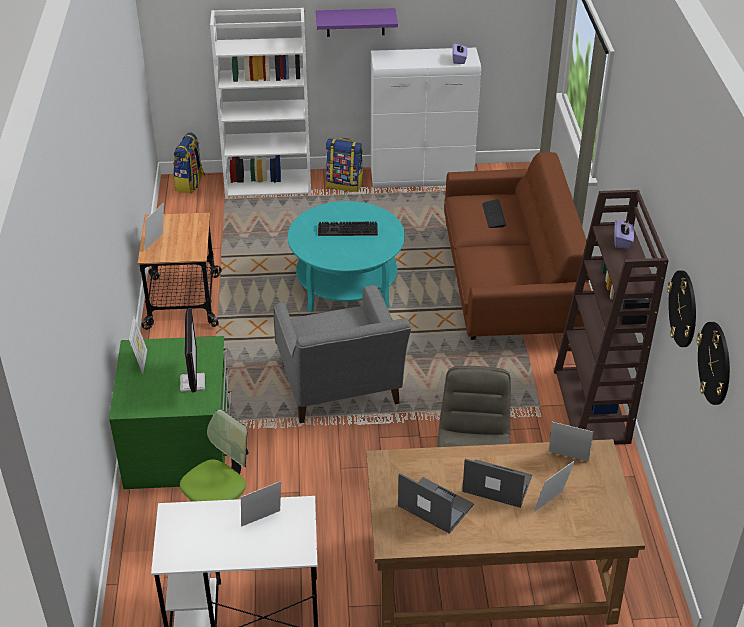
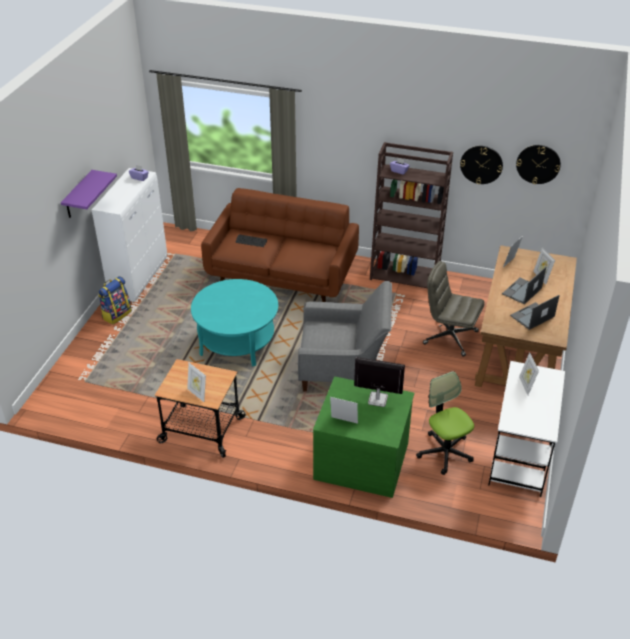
camera: 70 degrees left, 0 degrees up
backpack [173,132,205,194] -> none
white bookcase [210,8,311,199] -> none
keyboard [318,222,378,236] -> none

